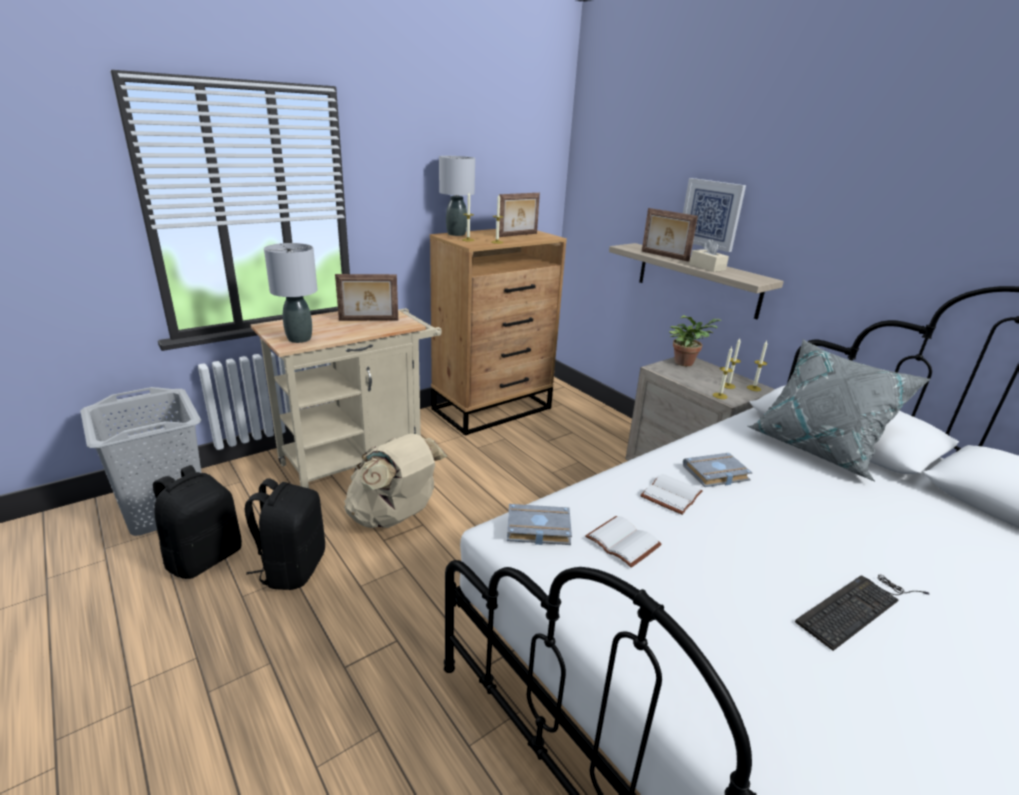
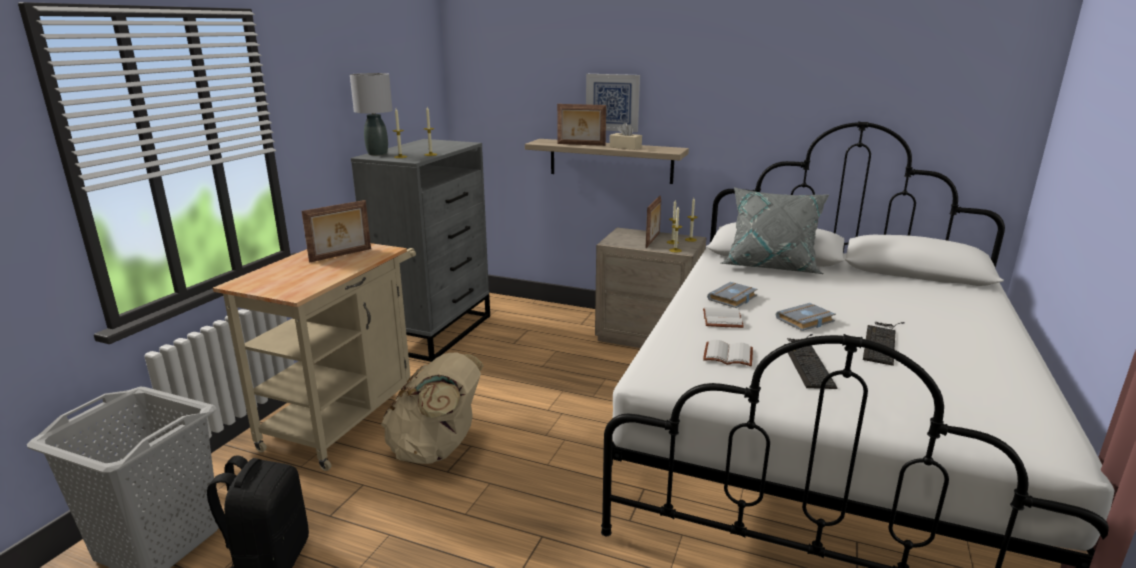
camera: 30 degrees left, 5 degrees down
black backpack [245,479,325,590] -> none
grey table lamp [264,243,318,343] -> none
brown dresser [430,229,567,436] -> grey dresser [351,139,490,362]
picture frame [499,193,540,237] -> picture frame moved to [645,196,661,248]
grey book [507,504,572,545] -> grey book moved to [776,303,836,331]
potted plant [669,315,722,366] -> none
none -> keyboard [784,334,838,389]

